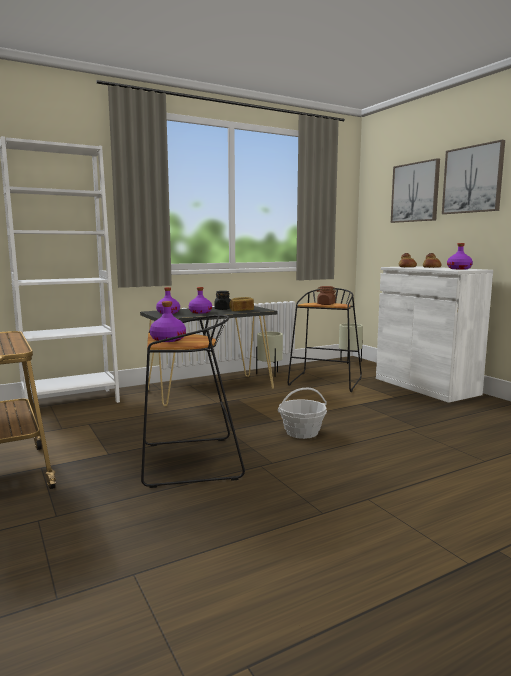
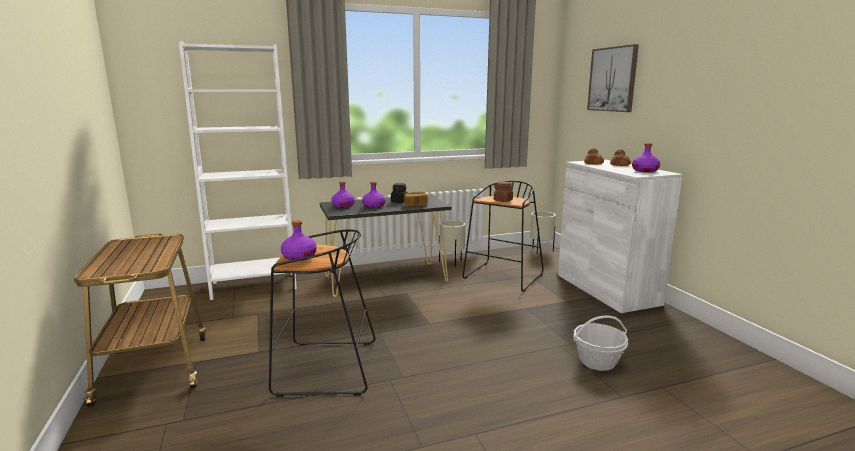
camera: 10 degrees right, 5 degrees up
basket [278,388,327,439] -> basket moved to [574,316,628,371]
picture [442,140,505,214] -> none

